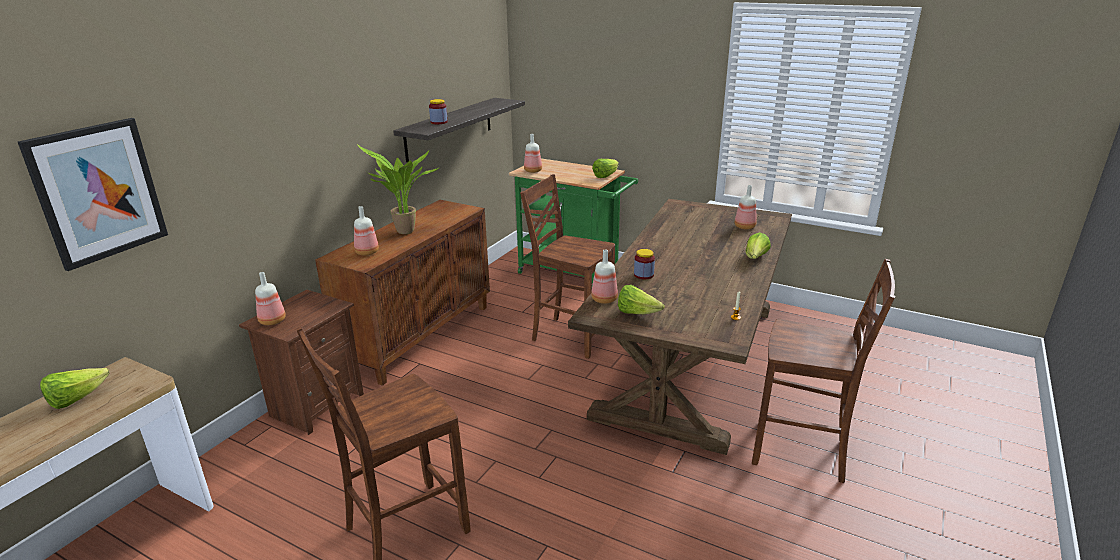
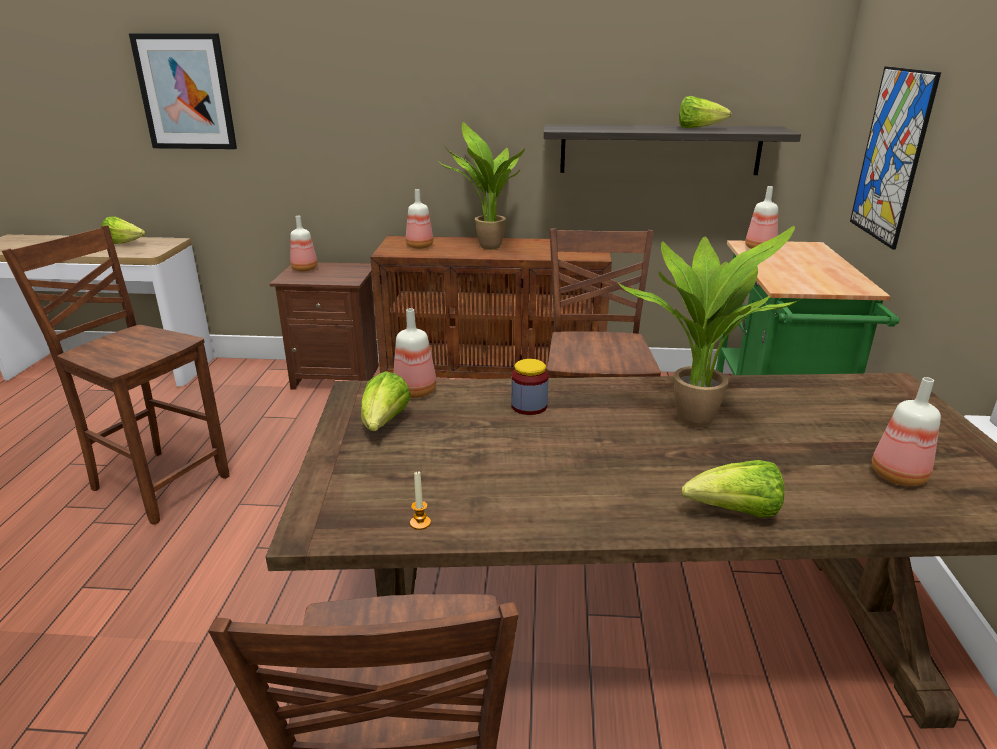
camera: 65 degrees right, 0 degrees up
jar [429,99,448,124] -> none
lettuce [592,159,619,178] -> lettuce moved to [679,96,732,129]
none -> potted plant [618,226,800,428]
none -> picture [850,66,941,250]

